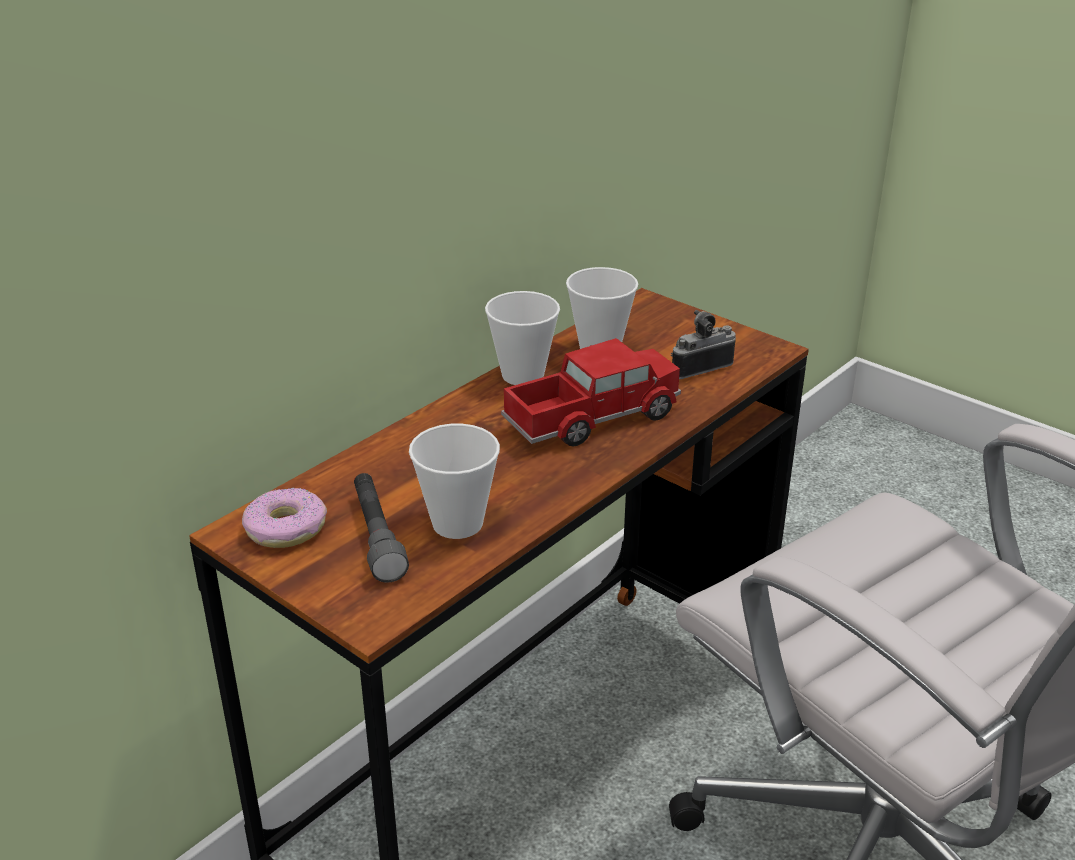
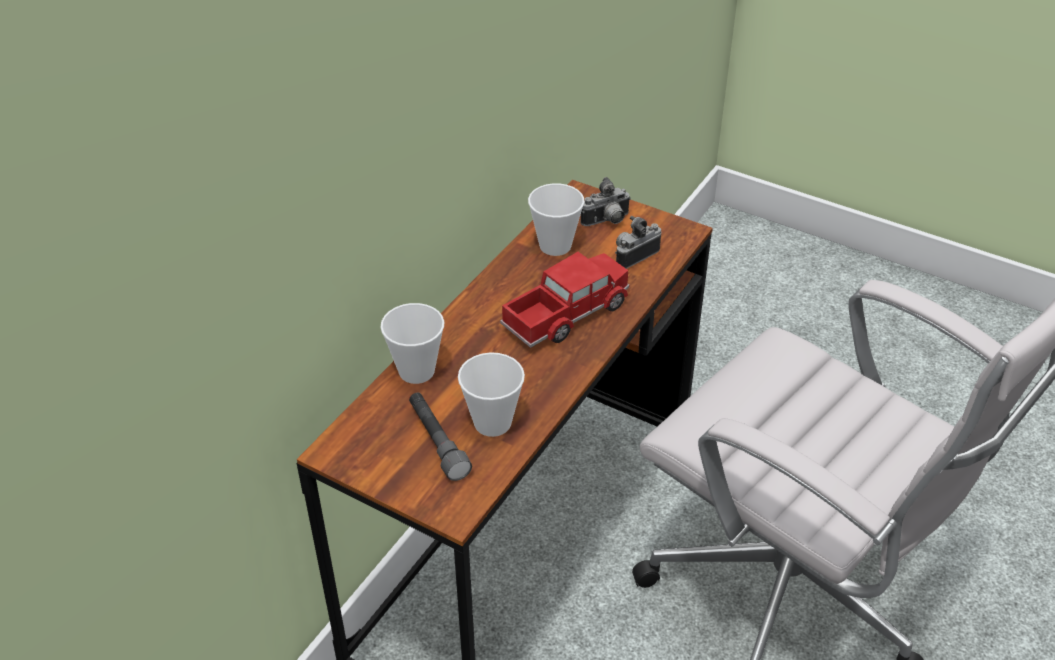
camera: 10 degrees left, 10 degrees up
donut [242,488,327,548] -> none
cup [485,291,560,385] -> cup moved to [380,303,444,384]
none -> camera [580,177,631,226]

